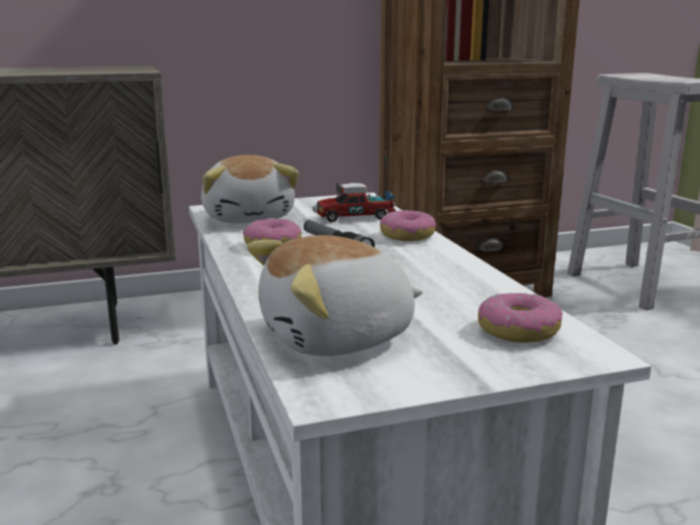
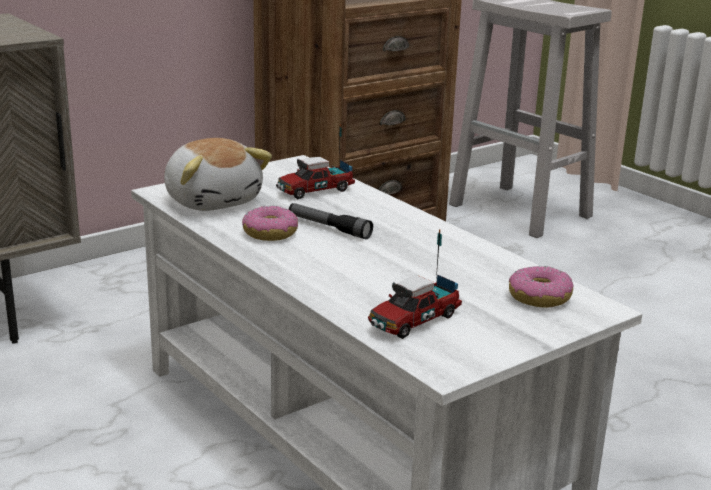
camera: 20 degrees left, 5 degrees up
plush toy [247,235,423,356] -> toy truck [368,229,462,339]
donut [380,210,436,241] -> none

